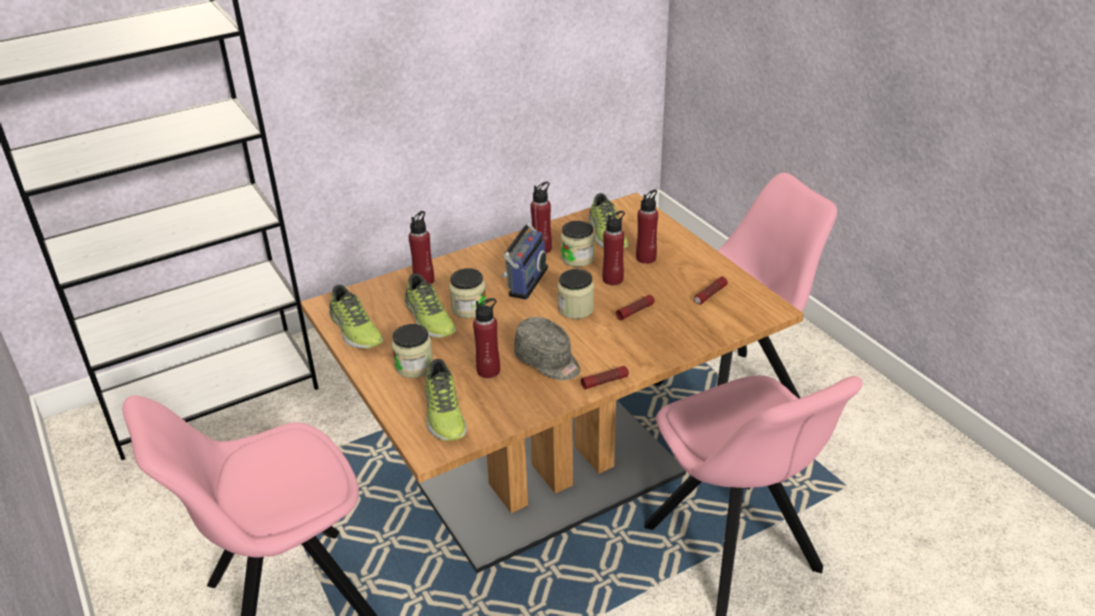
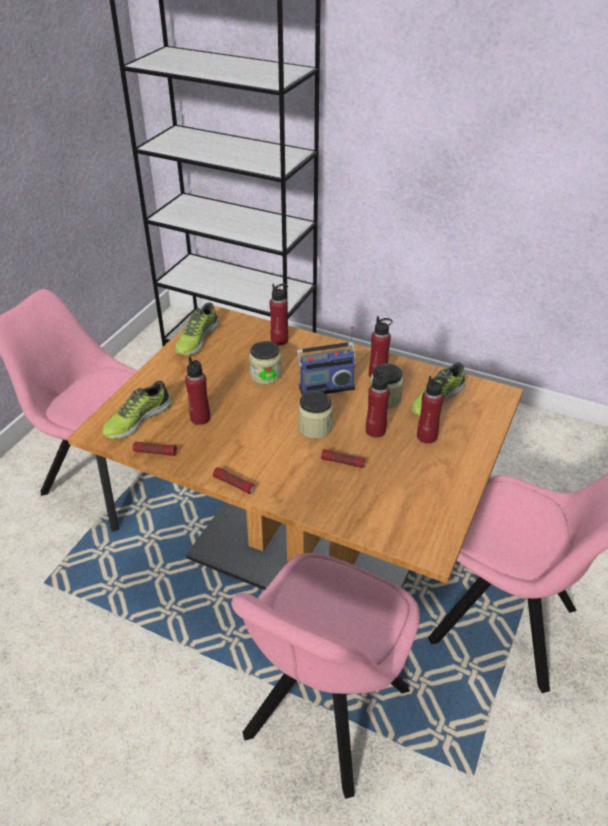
camera: 55 degrees right, 5 degrees up
jar [392,324,433,378] -> none
shoe [405,273,456,338] -> none
grey cap [514,317,581,380] -> none
flashlight [694,276,728,304] -> flashlight moved to [133,442,177,456]

